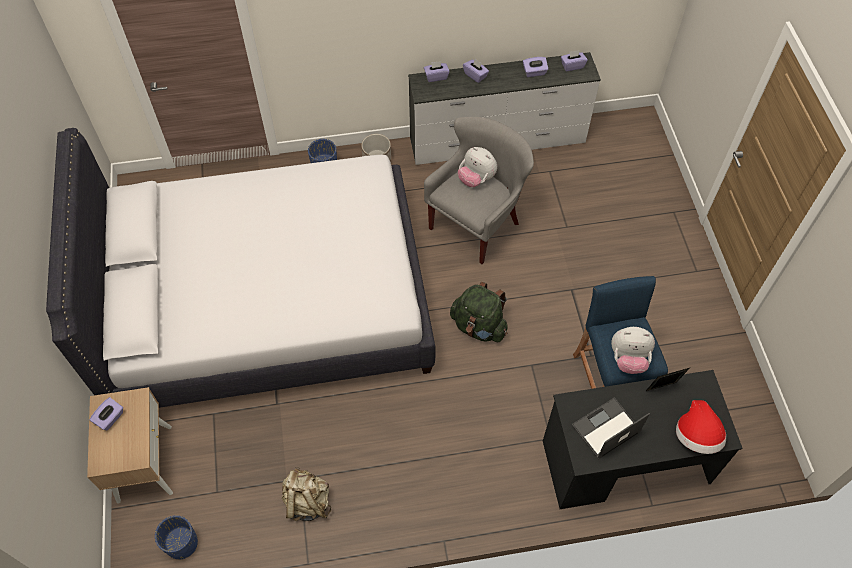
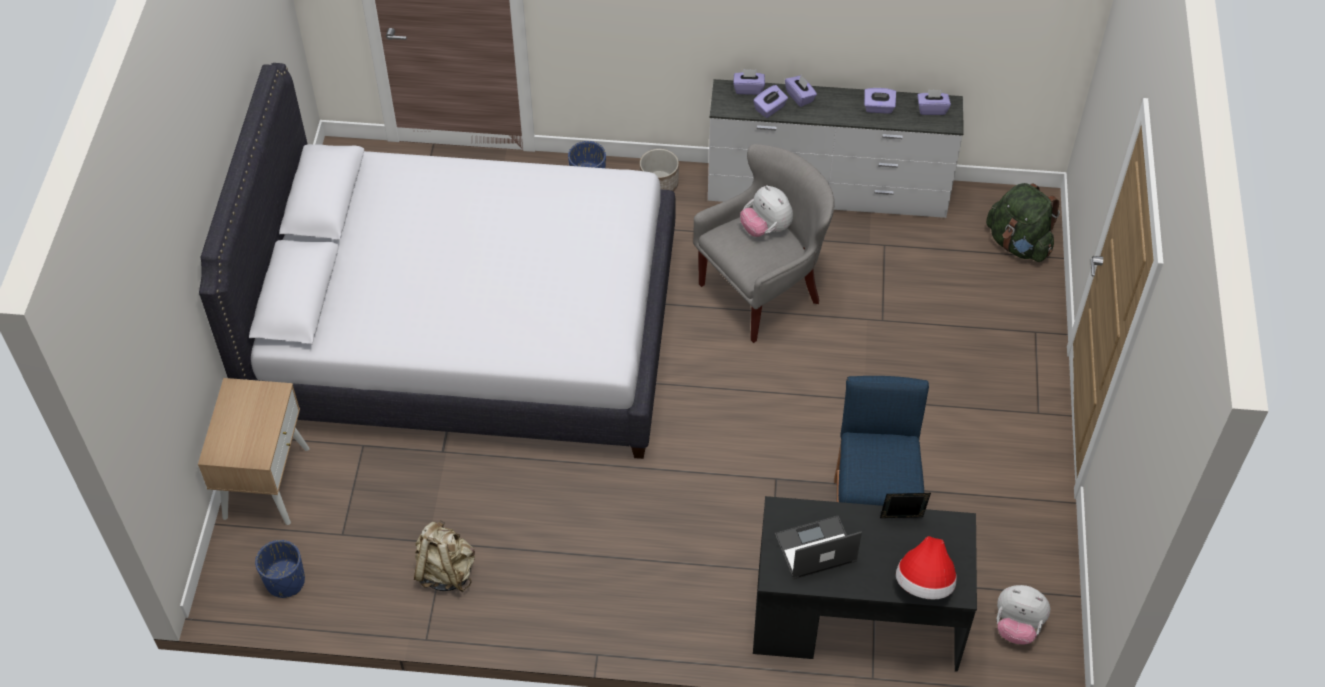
camera: 15 degrees right, 5 degrees down
purple tissue box [89,397,123,430] -> purple tissue box moved to [753,85,788,118]
green backpack [450,282,508,342] -> green backpack moved to [986,183,1060,262]
plush toy [611,327,655,374] -> plush toy moved to [997,585,1050,645]

